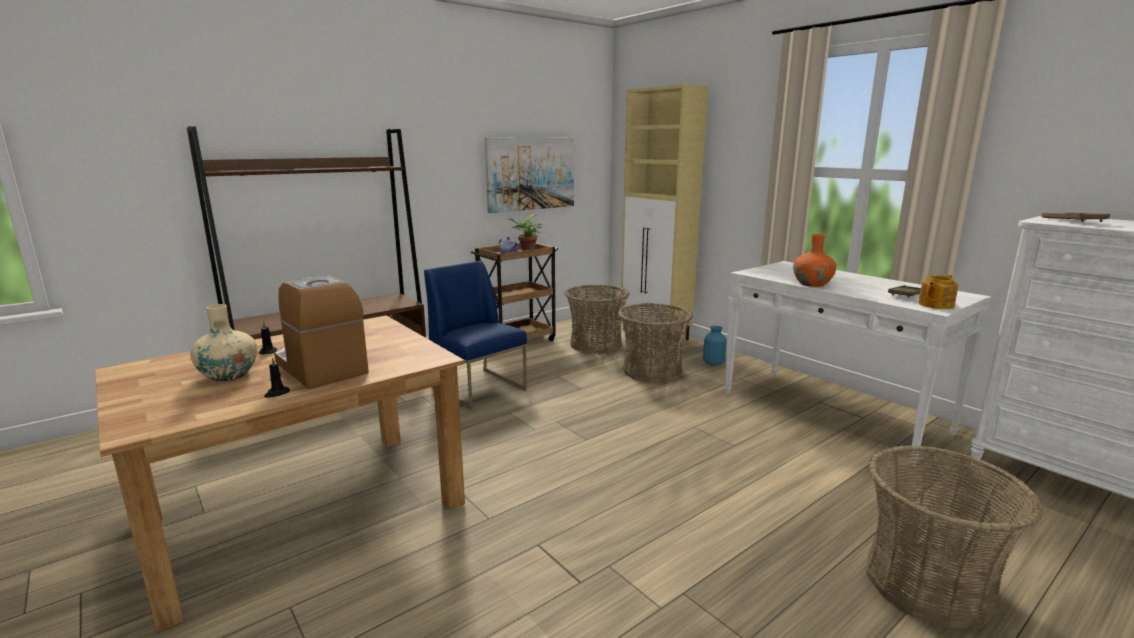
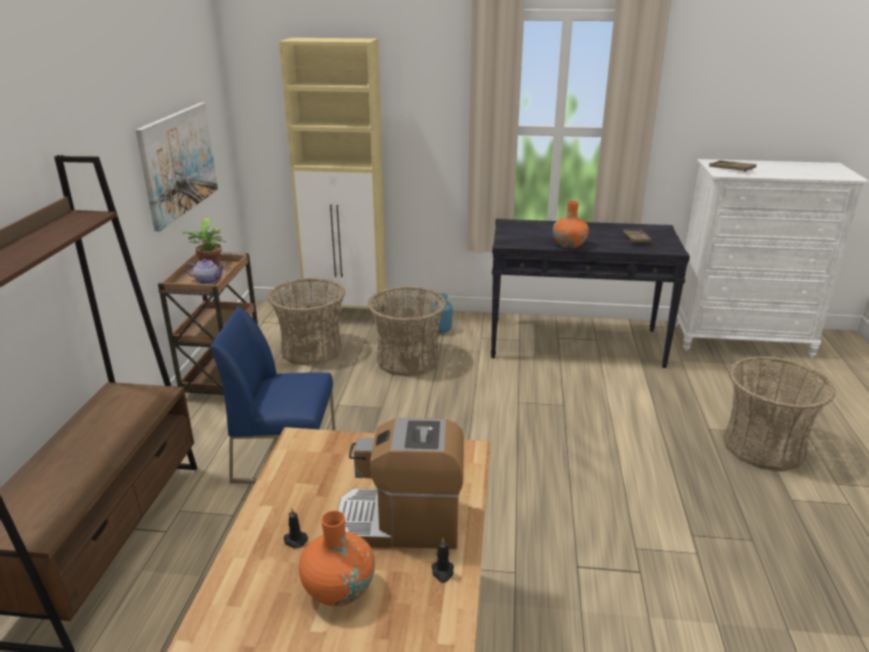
camera: 45 degrees left, 10 degrees up
beige vase [190,304,257,381] -> orange vase [299,511,375,606]
white console table [724,261,992,466] -> black console table [491,219,690,368]
teapot [918,274,959,309] -> none

